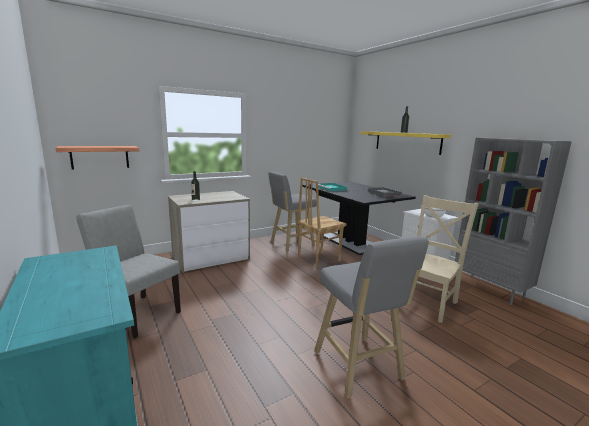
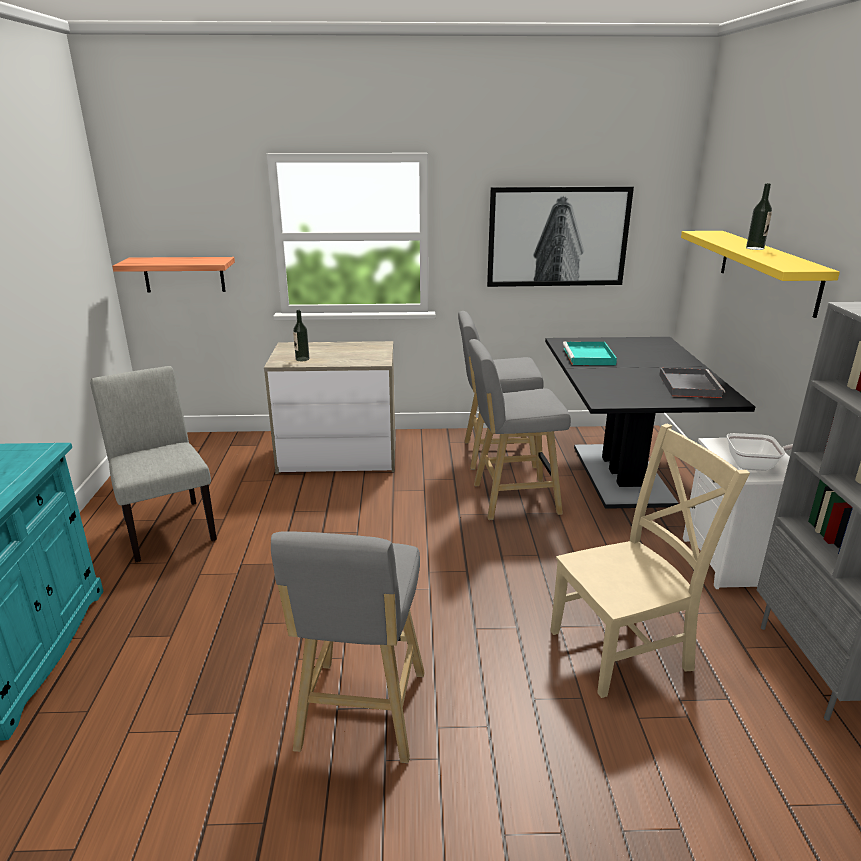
camera: 30 degrees right, 10 degrees up
brown chair [297,178,347,269] -> grey stool [469,339,571,520]
none -> picture [487,186,634,287]

